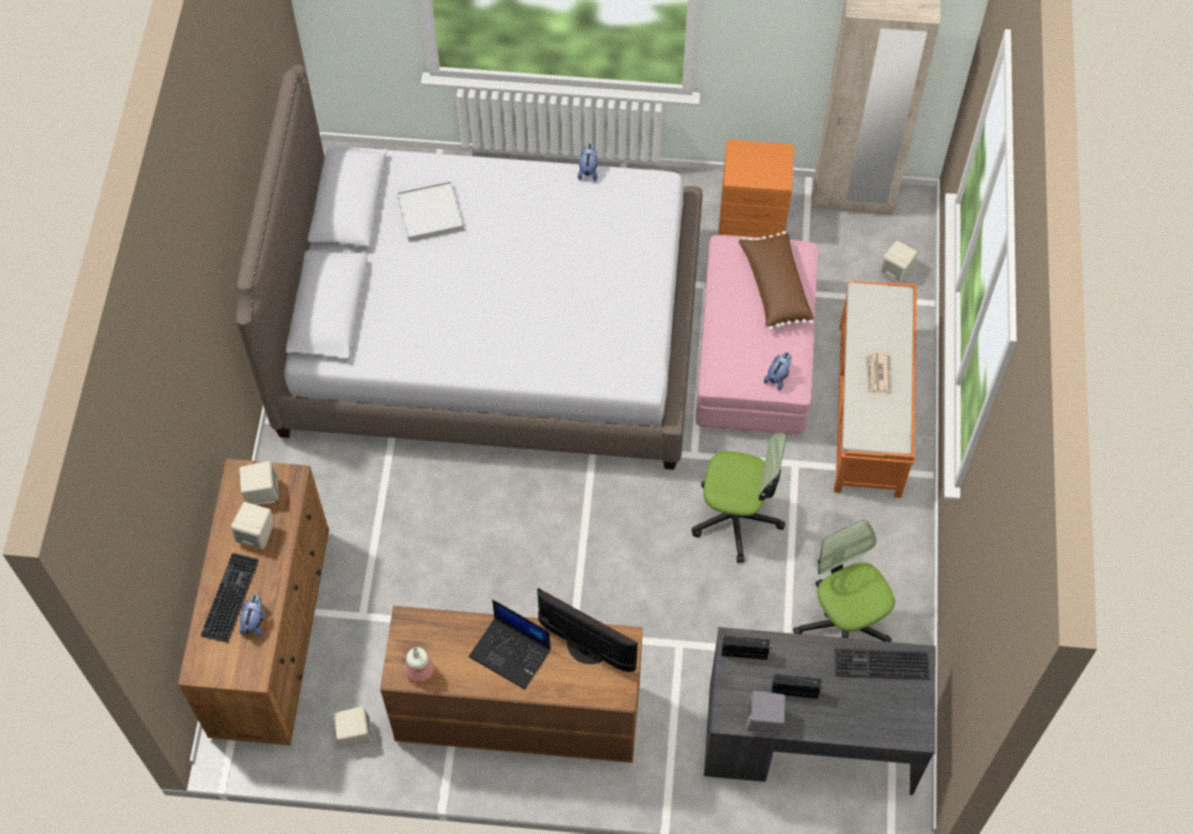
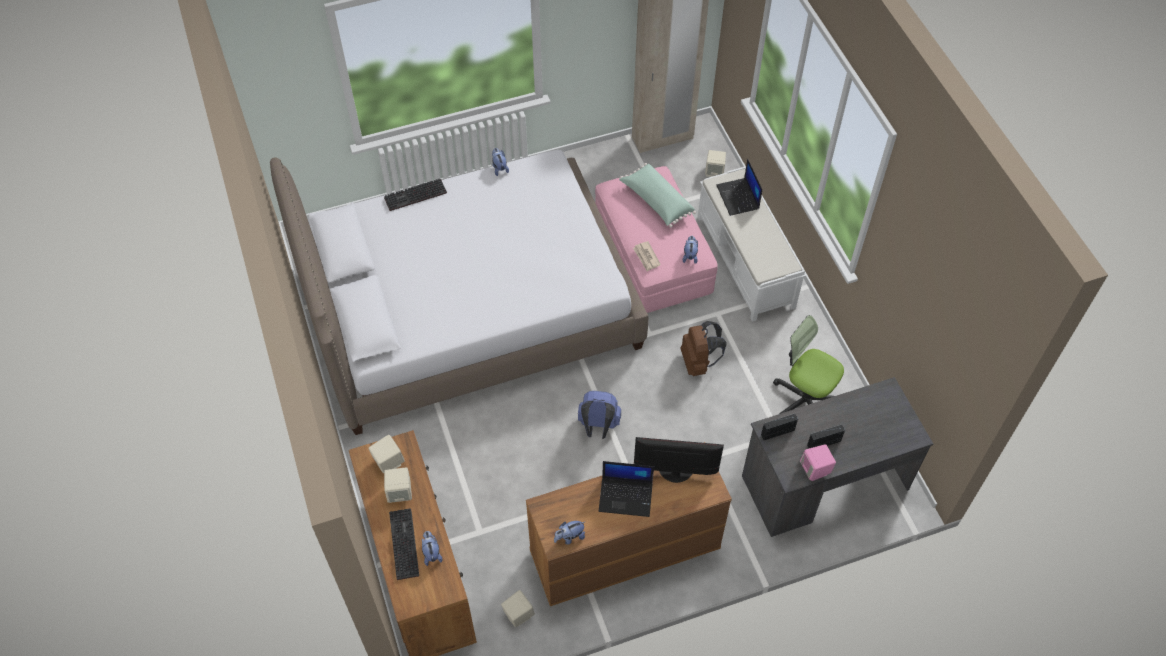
camera: 25 degrees left, 5 degrees down
white tray [397,181,464,242] -> none
bottle [405,647,434,684] -> plush toy [554,521,585,545]
office chair [692,433,786,563] -> brown backpack [681,321,726,376]
orange nightstand [718,139,794,238] -> none
brown pillow [739,231,814,331] -> green pillow [619,163,696,228]
grey speaker [747,691,785,733] -> pink speaker [800,444,836,481]
orange bench [834,281,917,498] -> white bench [698,166,806,322]
keyboard [835,648,929,680] -> keyboard moved to [384,179,447,211]
newspaper [865,353,890,394] -> newspaper moved to [633,241,661,271]
none -> blue backpack [578,391,621,439]
none -> laptop [716,159,762,216]

